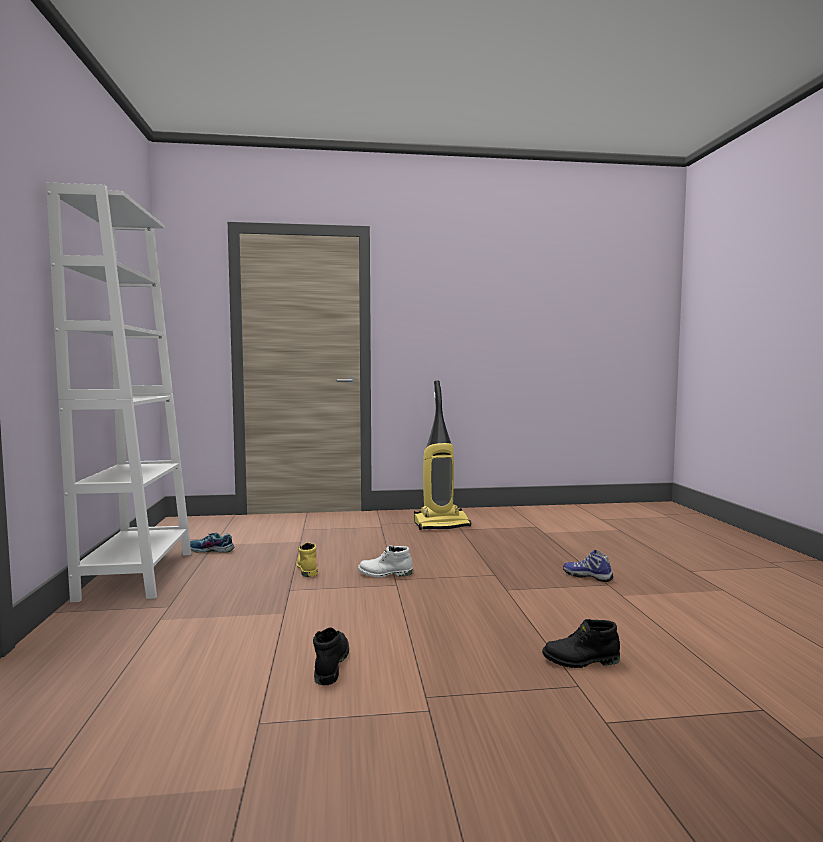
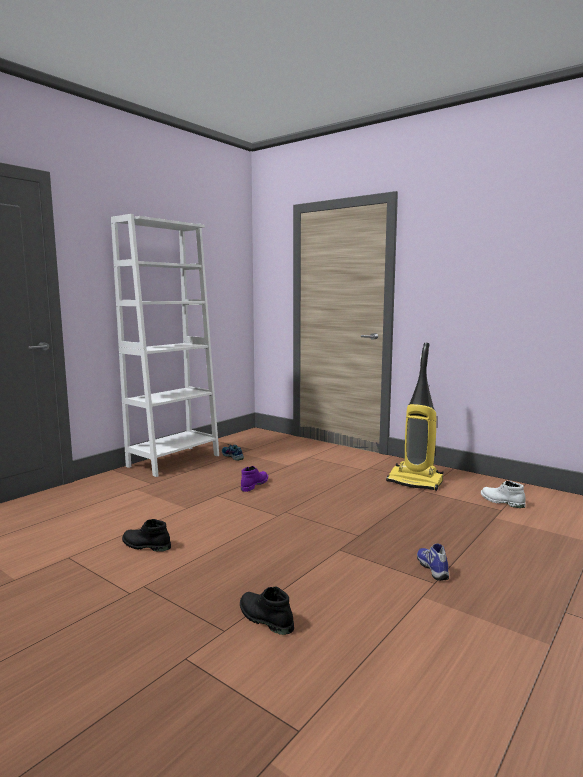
camera: 45 degrees right, 5 degrees up
yellow boot [297,542,318,577] -> purple boot [241,466,268,492]
black boot [313,627,349,685] -> black boot turned 120 degrees counterclockwise [122,519,171,552]
white boot [358,546,413,577] -> white boot moved to [481,481,526,508]

